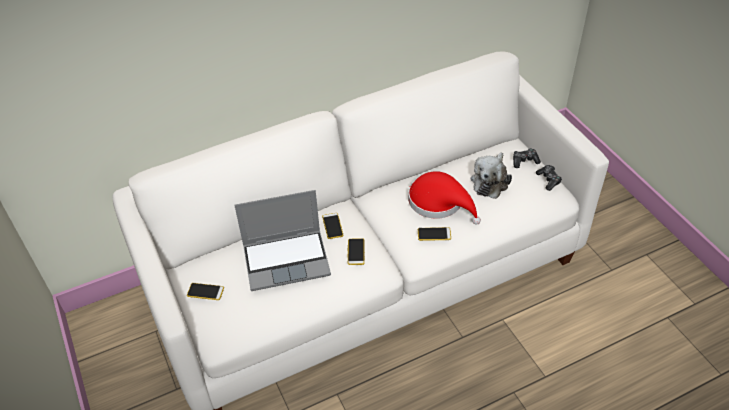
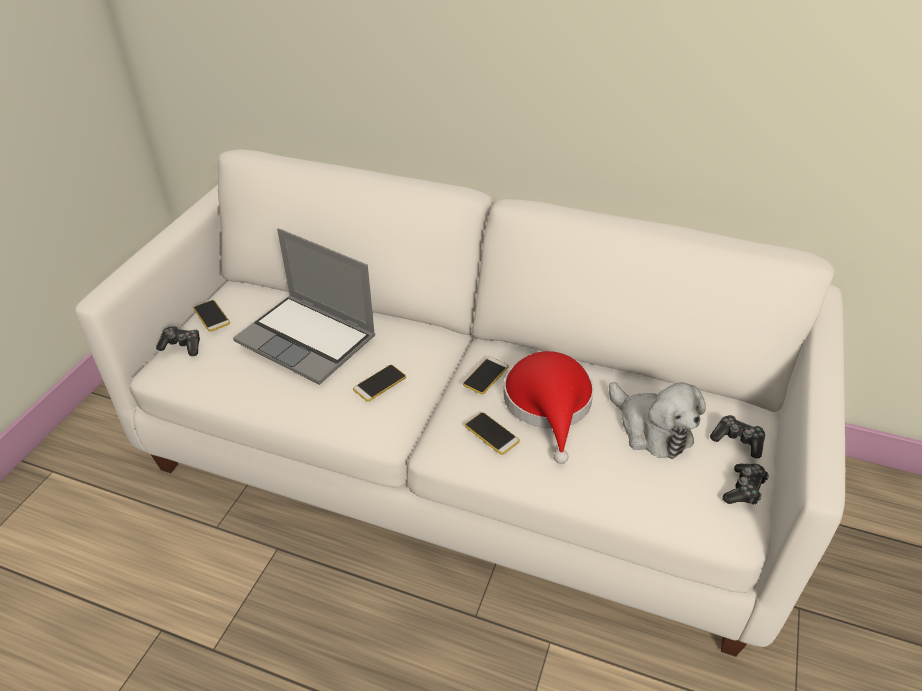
camera: 45 degrees right, 5 degrees down
phone [322,213,343,239] -> phone moved to [463,357,509,394]
plush toy [471,153,512,199] -> plush toy turned 105 degrees counterclockwise [609,382,706,459]
none -> game controller [156,326,200,356]

